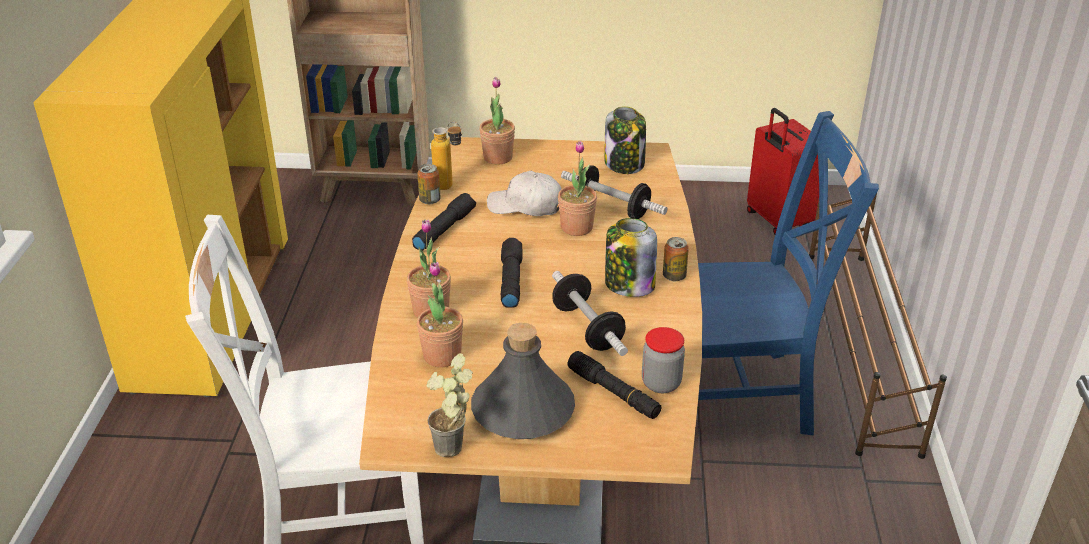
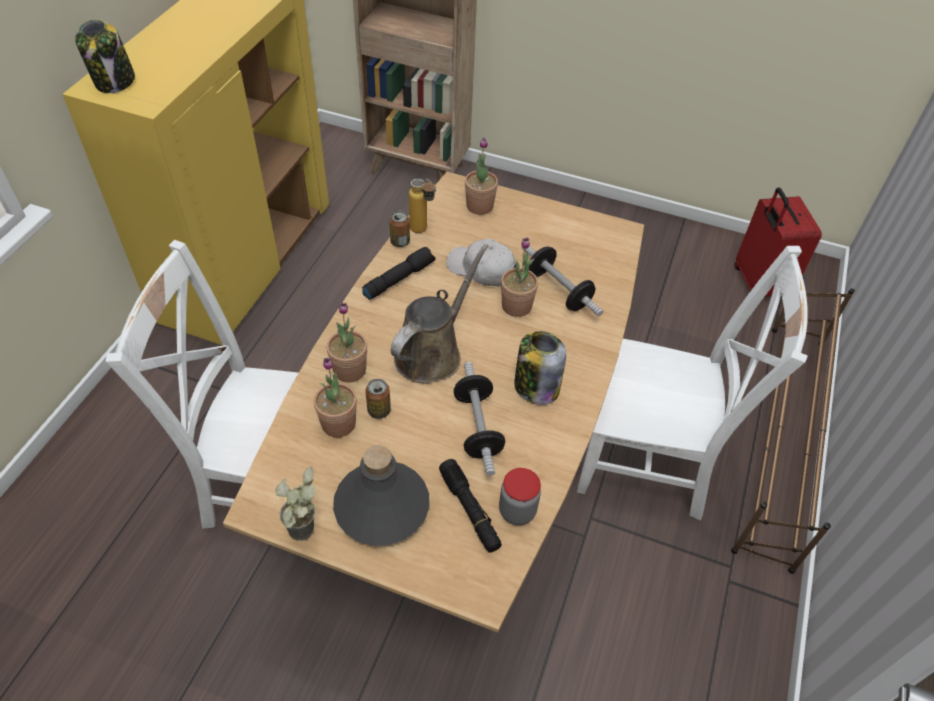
camera: 15 degrees right, 15 degrees up
black flashlight [501,238,523,308] -> brown watering can [391,244,488,384]
jar [605,106,646,174] -> jar moved to [75,19,135,93]
can [663,237,689,281] -> can moved to [365,379,391,419]
blue chair [698,111,879,435] -> white chair [577,246,808,520]

